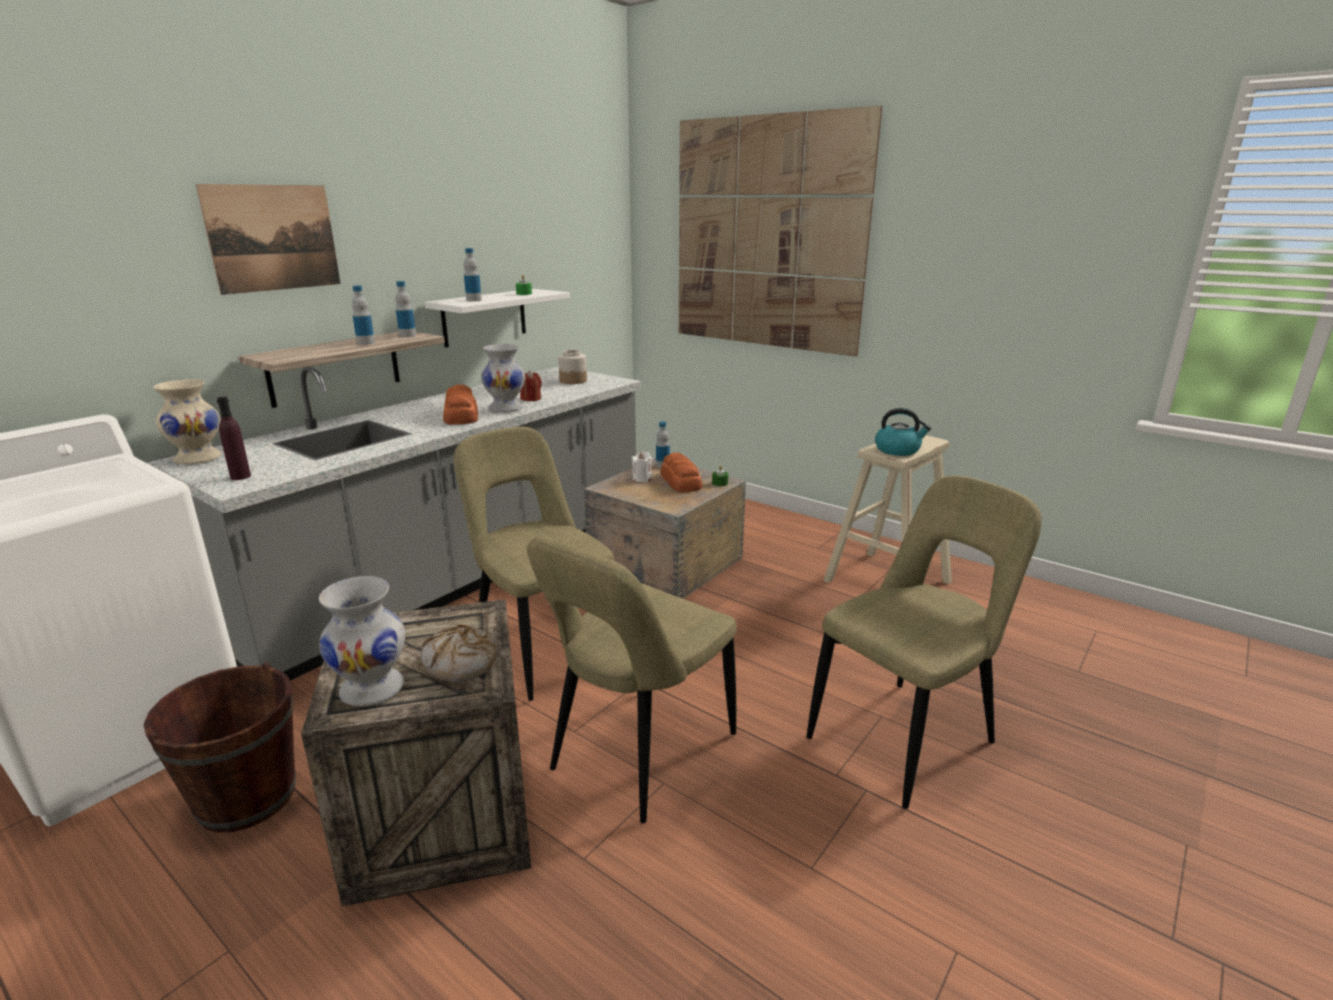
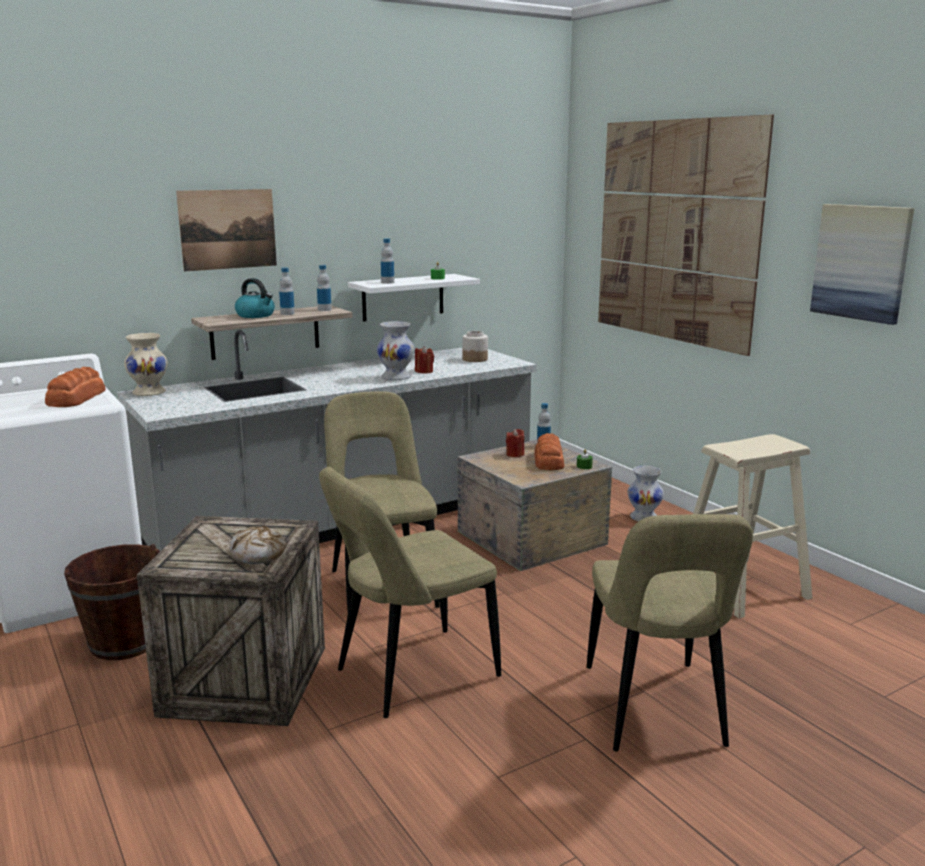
camera: 20 degrees right, 5 degrees down
purple bottle [217,396,251,480] -> none
white vase [319,576,405,706] -> white vase moved to [628,466,664,521]
bread [443,385,478,425] -> bread moved to [45,367,106,407]
white candle [632,452,652,482] -> red candle [506,429,525,457]
beige chair [806,475,1042,809] -> beige chair turned 105 degrees clockwise [587,514,753,752]
kettle [875,408,931,456] -> kettle moved to [235,278,275,318]
none -> picture [810,204,914,325]

